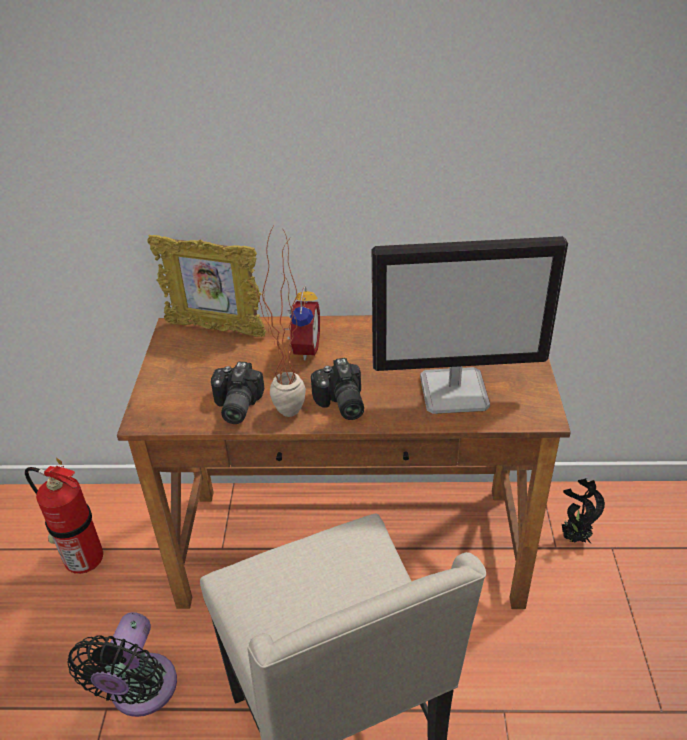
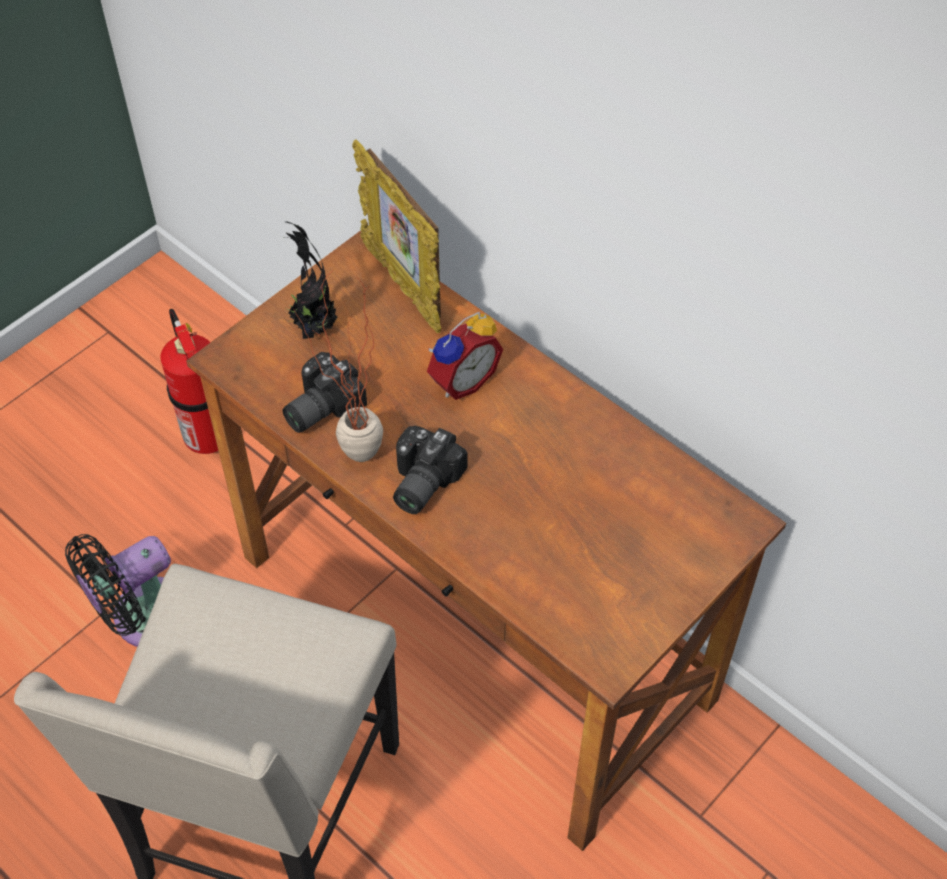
camera: 40 degrees right, 15 degrees up
monitor [372,236,568,414] -> none
potted plant [562,478,605,543] -> potted plant moved to [284,221,337,339]

